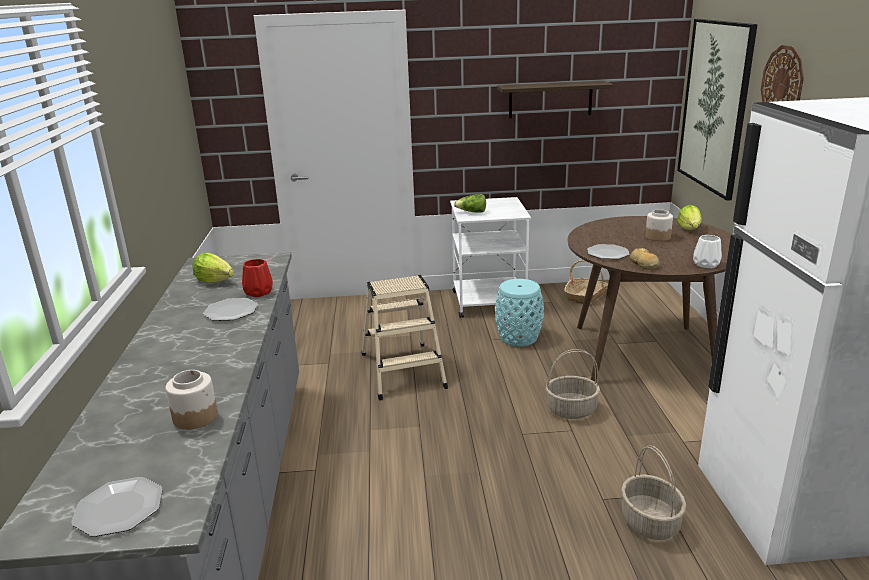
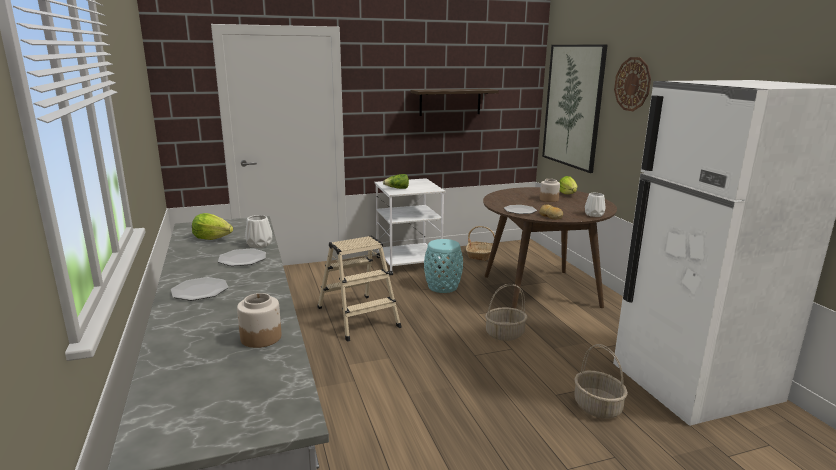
camera: 15 degrees left, 5 degrees down
plate [71,477,163,537] -> plate moved to [171,277,228,301]
red vase [242,259,273,297] -> white vase [245,215,272,248]

